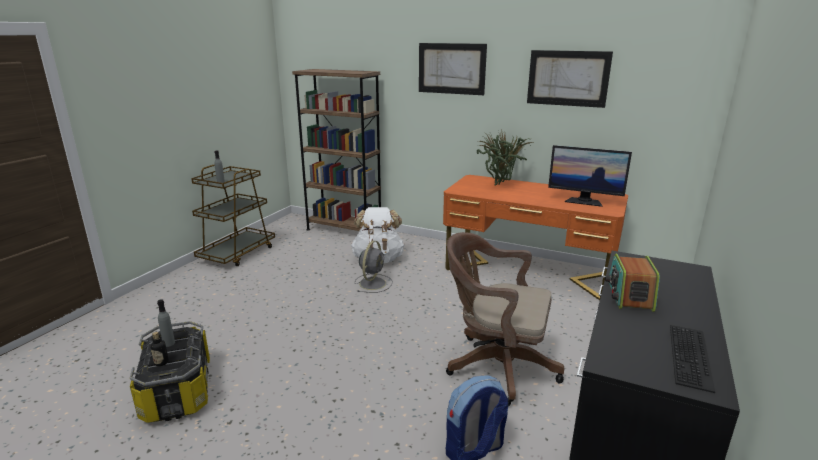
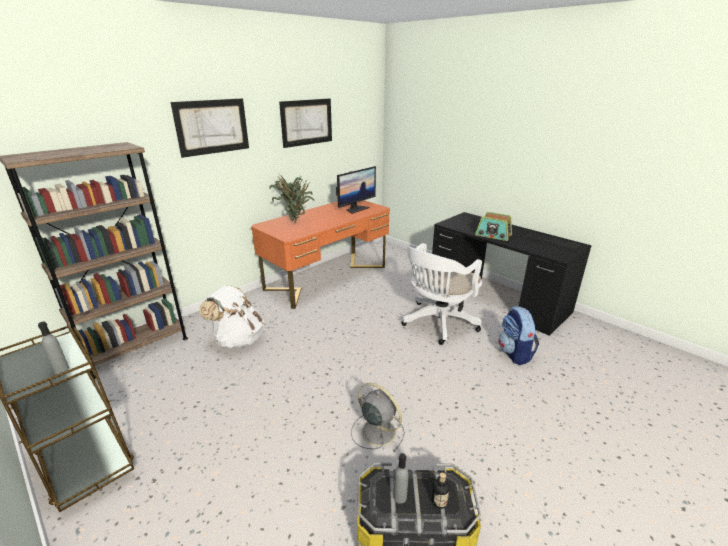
camera: 70 degrees left, 5 degrees up
grey fan [355,241,393,293] -> grey fan moved to [351,383,405,452]
brown office chair [446,232,564,406] -> white office chair [401,243,482,345]

